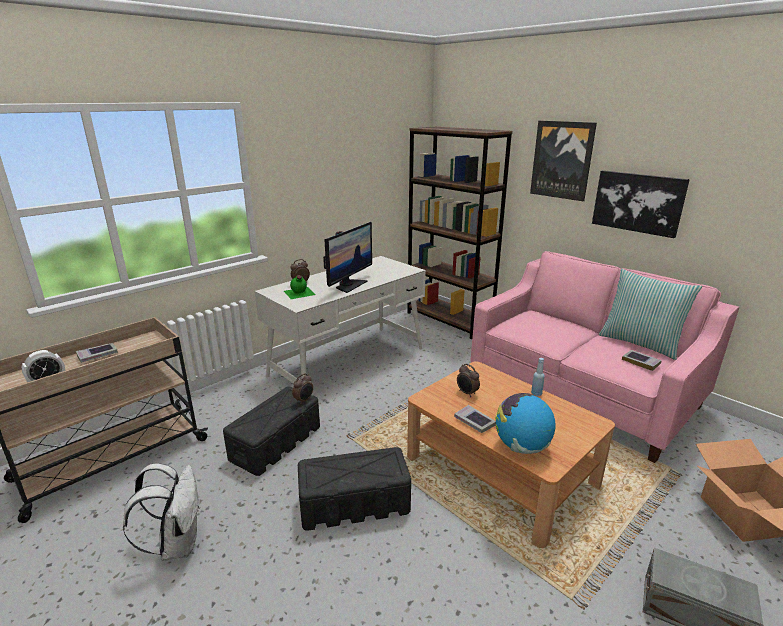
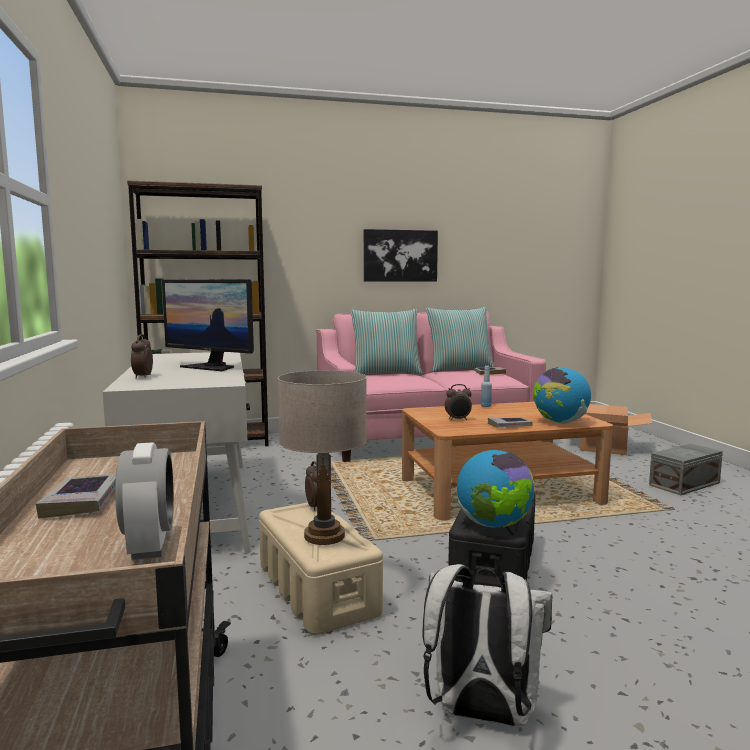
camera: 60 degrees left, 15 degrees down
black storage box [223,387,320,476] -> beige storage box [259,503,383,635]
green bottle [284,275,315,299] -> none
monitor [323,222,372,293] -> monitor turned 150 degrees clockwise [162,280,254,371]
picture [530,121,597,201] -> none
none -> beige table lamp [278,370,367,545]
none -> pillow [350,309,422,375]
none -> globe [457,450,534,528]

